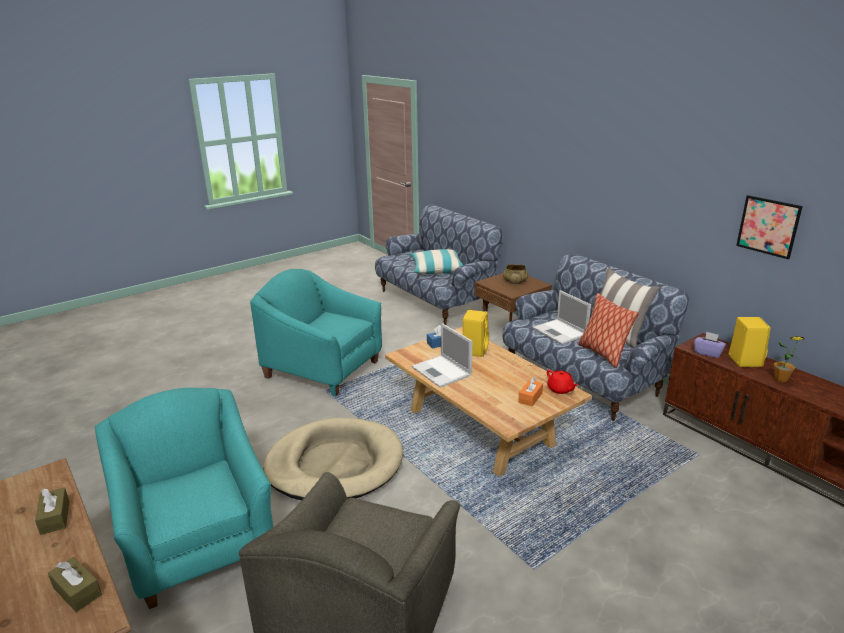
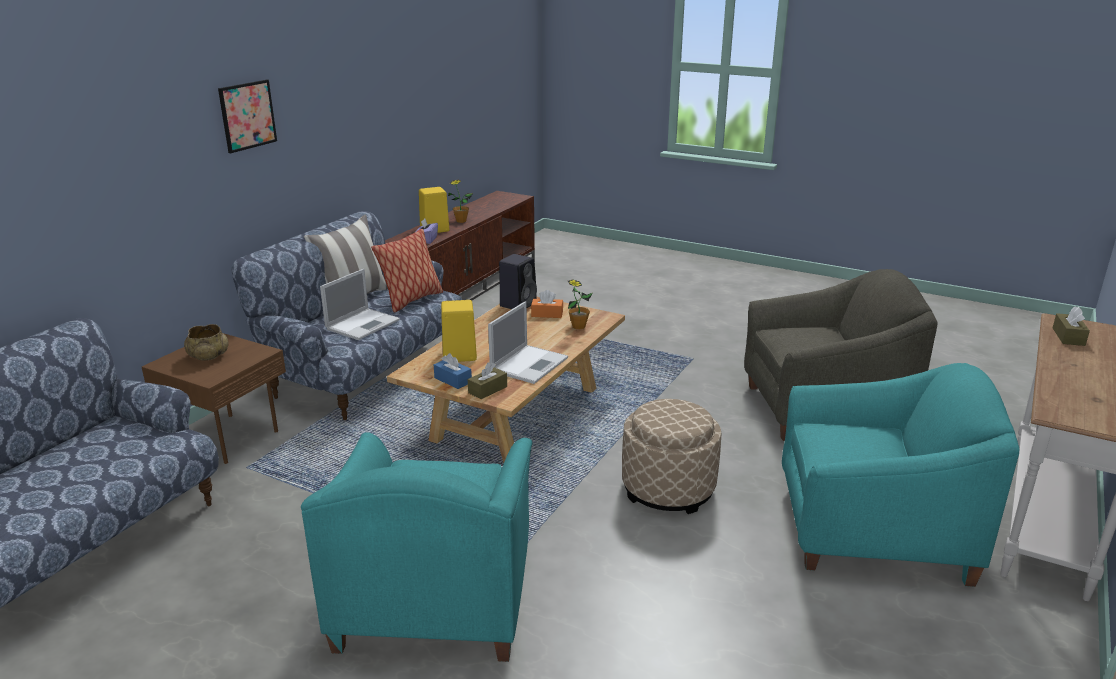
camera: 115 degrees left, 0 degrees up
brown tissue box [35,487,69,535] -> brown tissue box moved to [468,362,507,399]
turquoise armchair [95,388,273,609] -> turquoise armchair turned 120 degrees counterclockwise [782,363,1020,587]
beige dog bed [264,418,403,500] -> beige ottoman [622,399,721,514]
pillow [409,249,463,274] -> none
red teapot [547,370,578,394] -> black speaker [499,254,537,309]
picture [736,195,803,259] -> picture moved to [218,80,277,153]
none -> potted plant [568,279,593,330]

